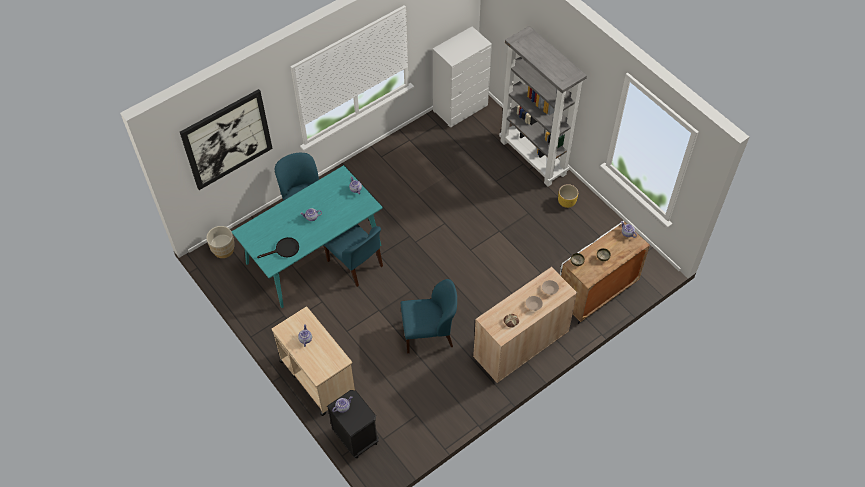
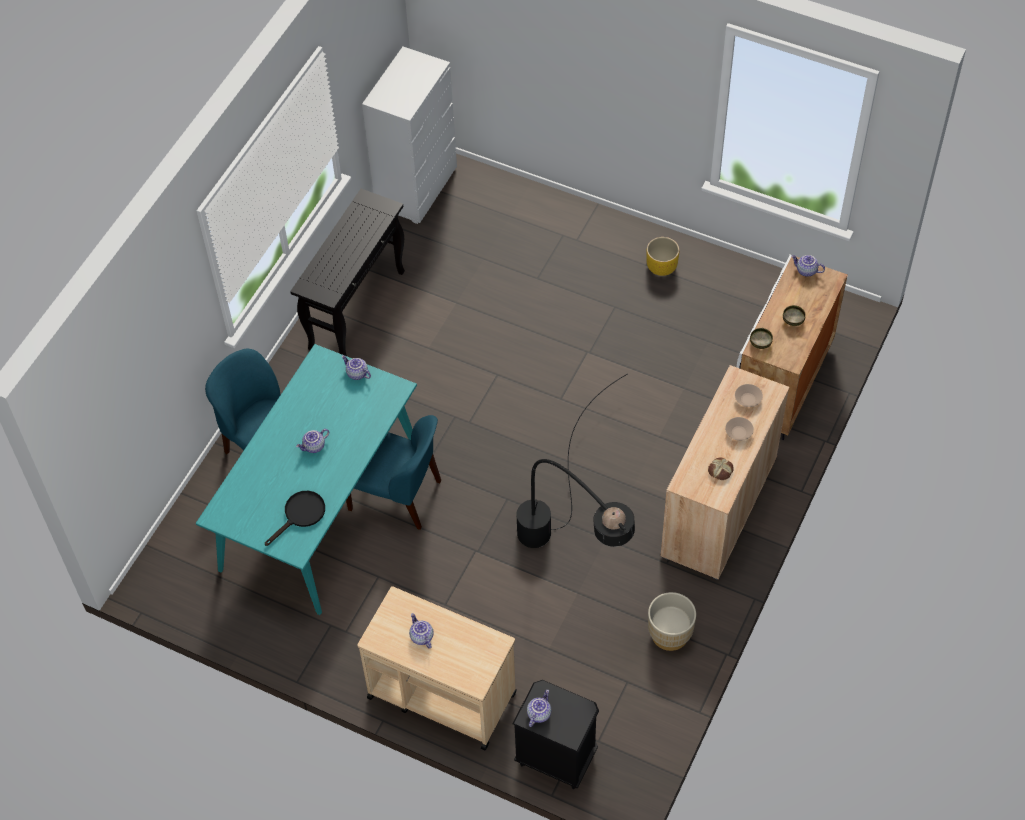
camera: 25 degrees left, 0 degrees up
picture [180,89,273,190] -> none
beige planter [206,226,235,258] -> beige planter moved to [648,592,696,651]
blue chair [401,279,457,353] -> black floor lamp [517,374,635,548]
grey bookcase [499,26,587,186] -> none
none -> black console table [290,189,405,356]

